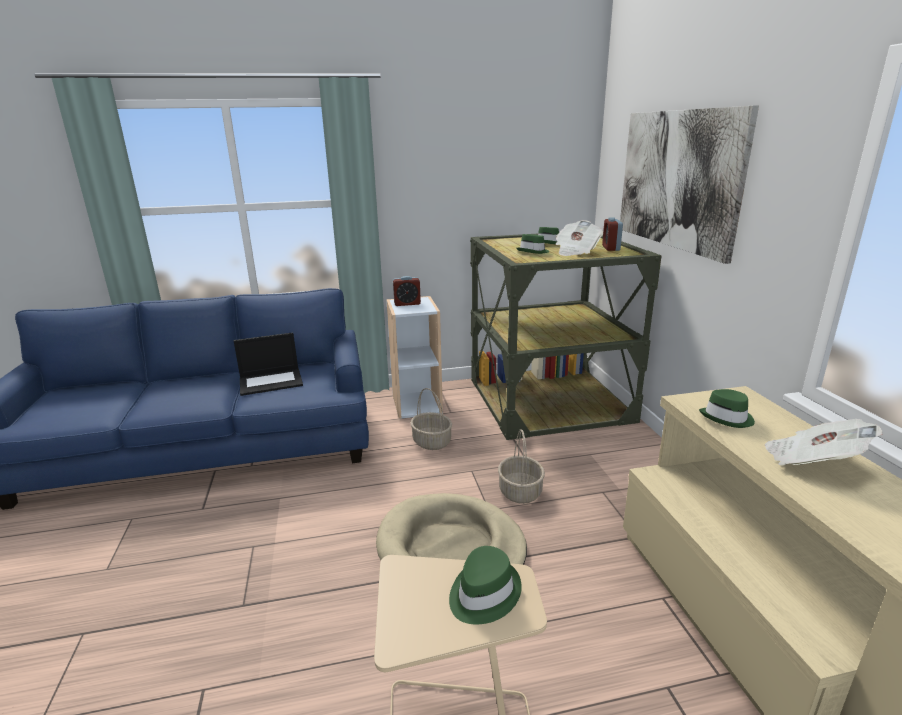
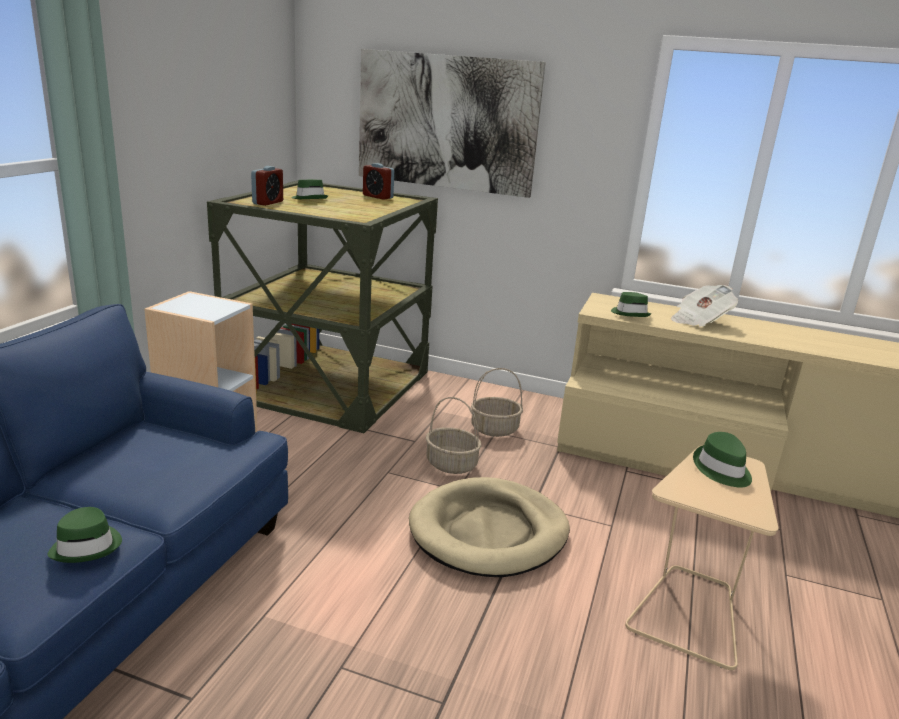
camera: 60 degrees left, 0 degrees up
laptop [234,332,303,396] -> none
alarm clock [393,276,421,306] -> alarm clock moved to [251,166,283,206]
basket [410,388,452,450] -> basket moved to [471,368,523,437]
green hat [516,234,549,254] -> green hat moved to [47,507,122,563]
newspaper [556,220,603,256] -> none

